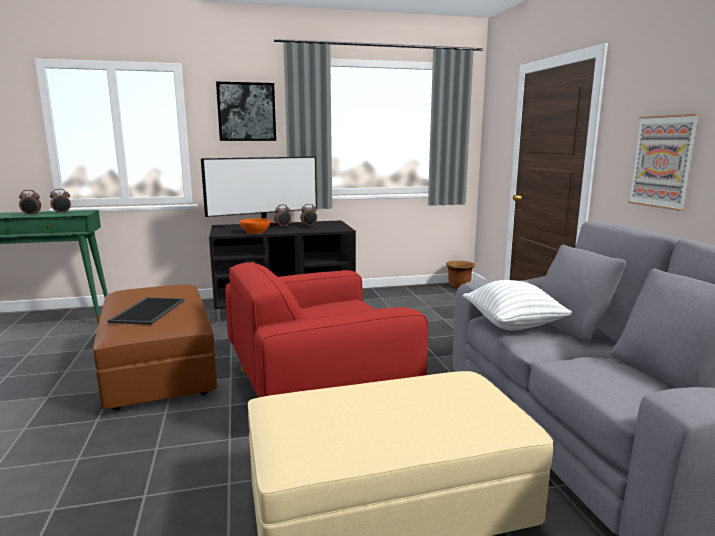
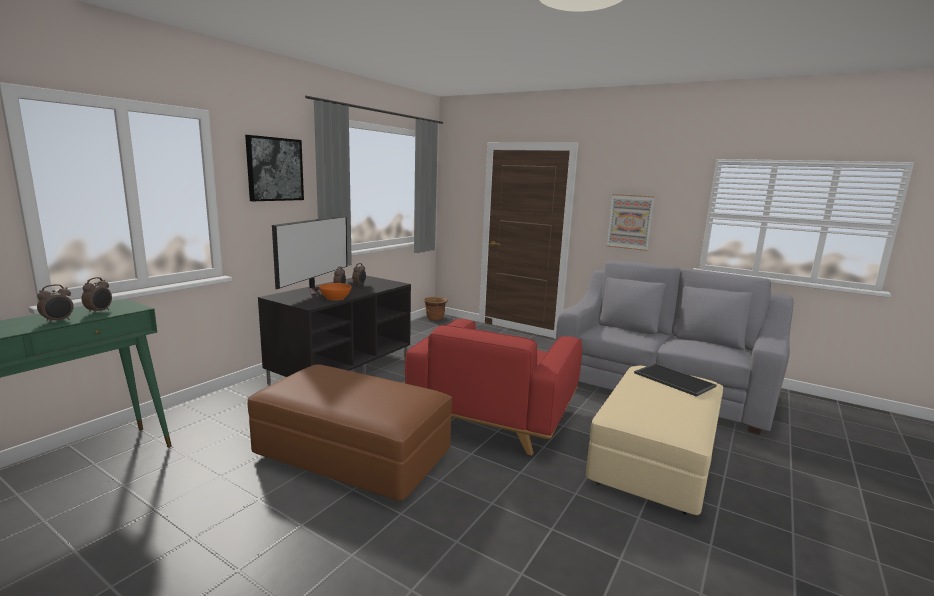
camera: 45 degrees left, 0 degrees up
tray [107,297,185,325] -> tray moved to [634,363,716,397]
white pillow [463,280,572,330] -> none

